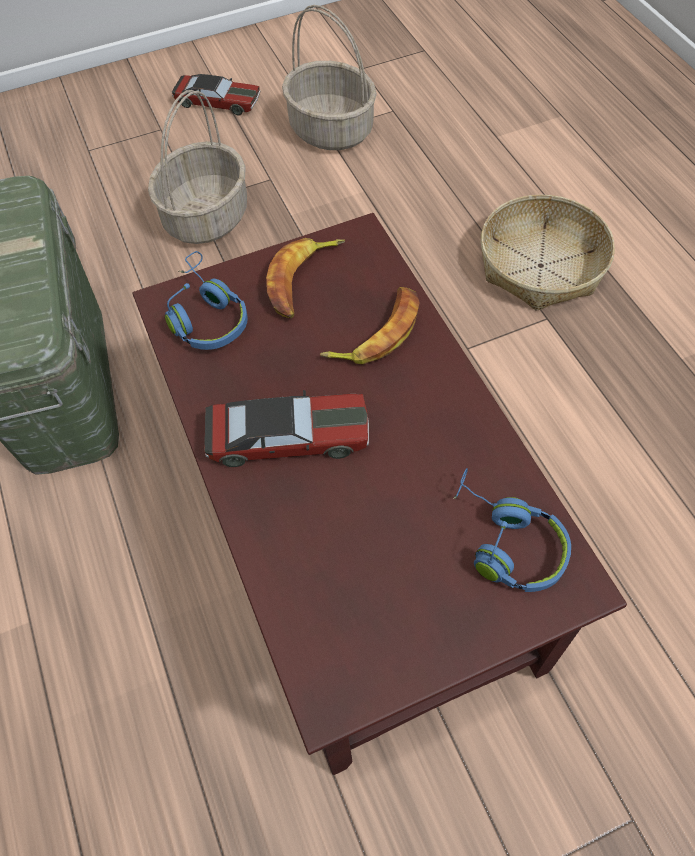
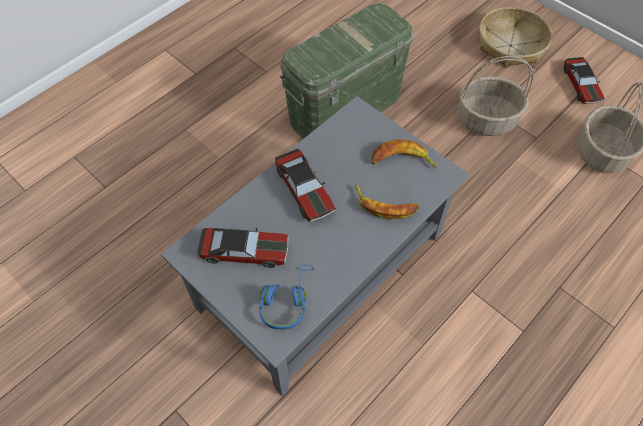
camera: 65 degrees right, 0 degrees up
brown coffee table [133,213,627,775] -> grey coffee table [161,96,470,396]
blue headphones [165,251,248,350] -> none
basket [480,195,615,311] -> basket moved to [479,7,552,68]
none -> toy car [197,228,288,268]

